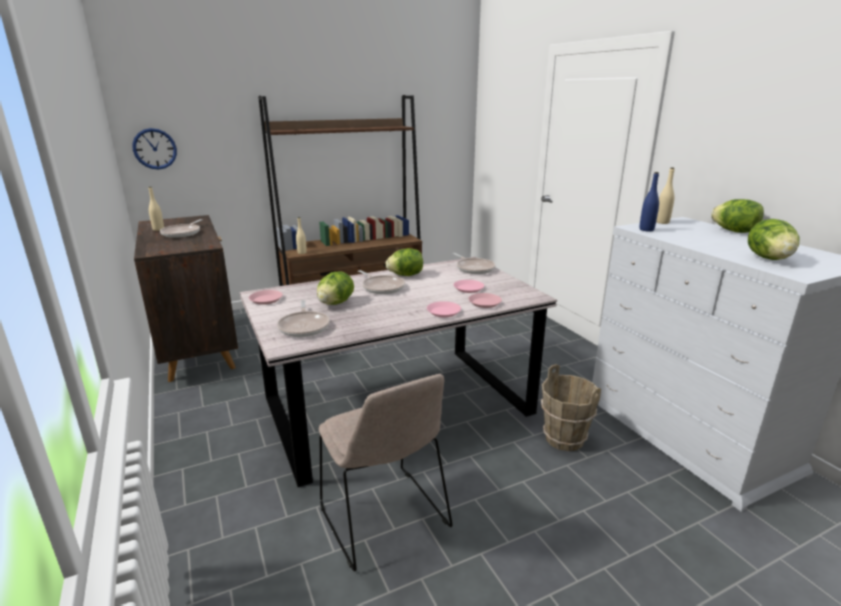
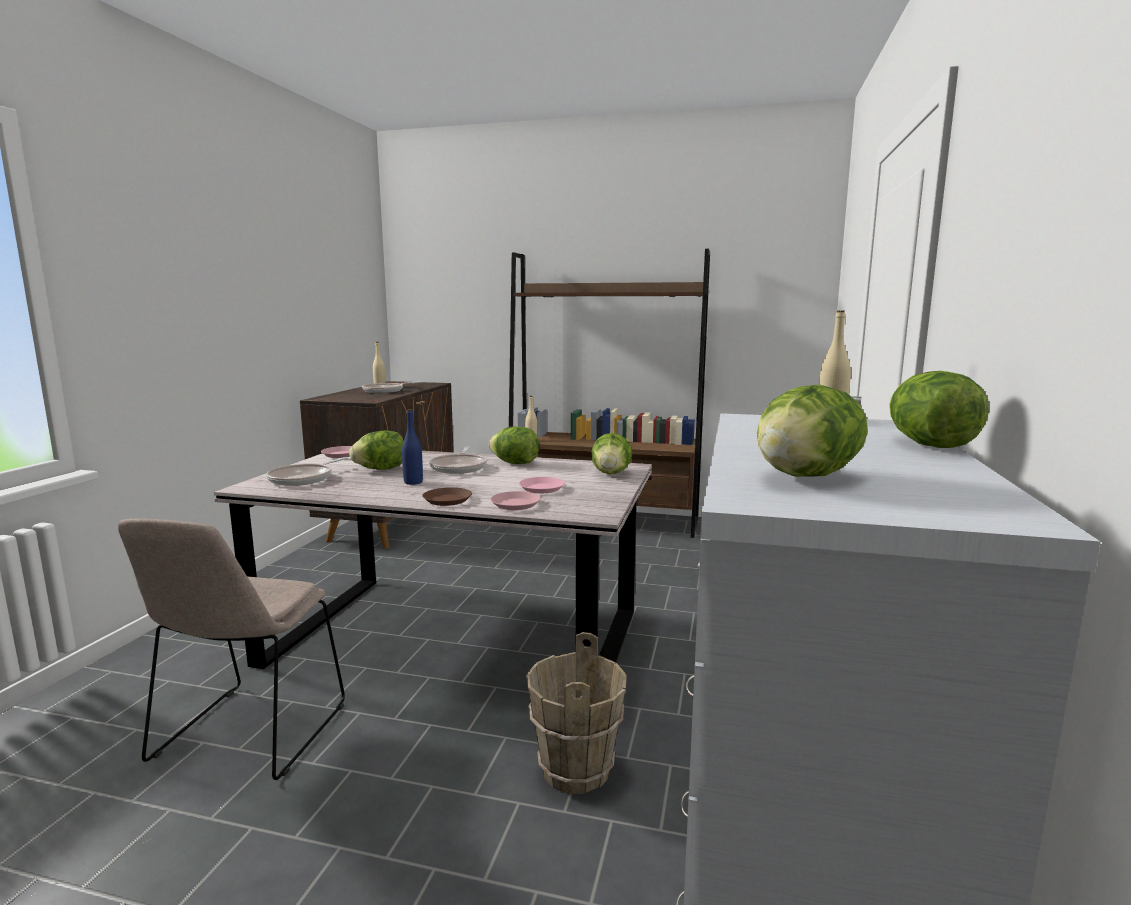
camera: 40 degrees right, 10 degrees down
wall clock [132,128,177,169] -> none
pink plate [427,301,461,317] -> brown plate [422,487,472,506]
frying pan [452,253,496,274] -> lettuce [591,433,632,474]
blue bottle [639,172,659,232] -> blue bottle moved to [402,409,423,485]

